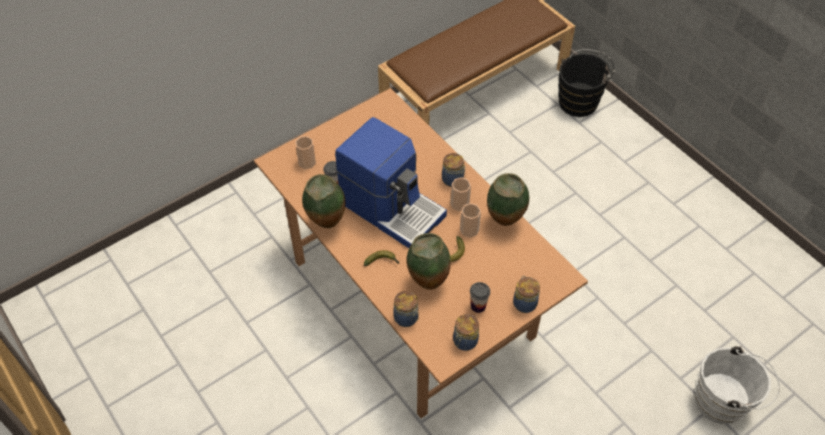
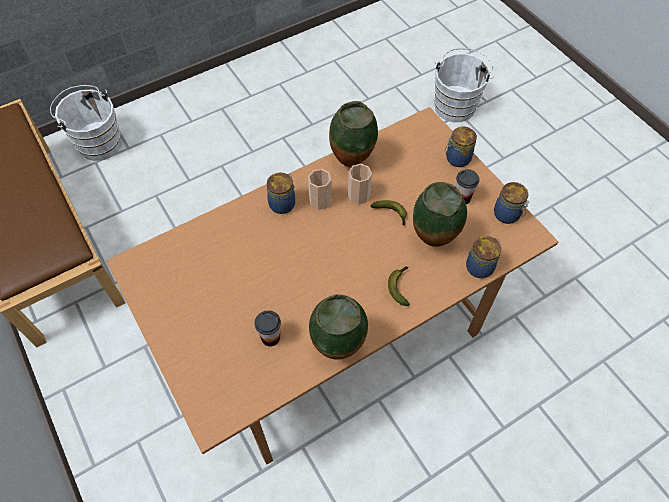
camera: 85 degrees left, 5 degrees up
cup [295,136,316,169] -> none
coffee machine [335,117,447,248] -> none
black bucket [559,49,615,117] -> white bucket [50,85,122,161]

